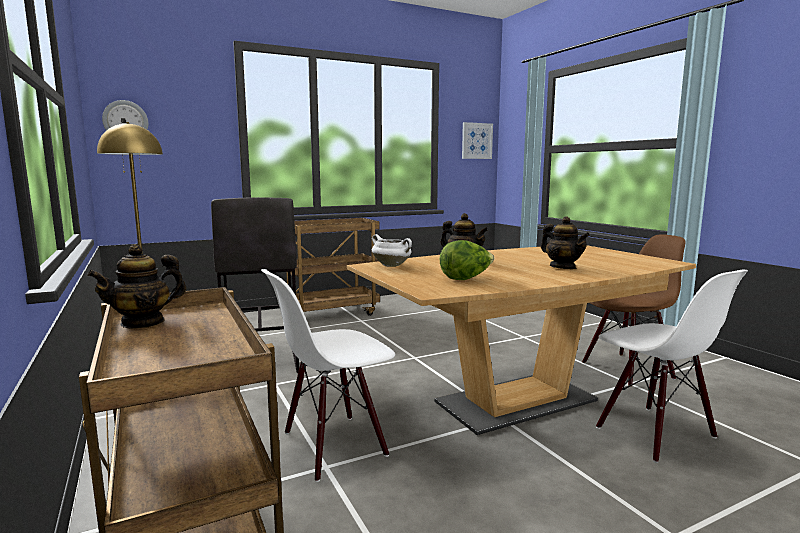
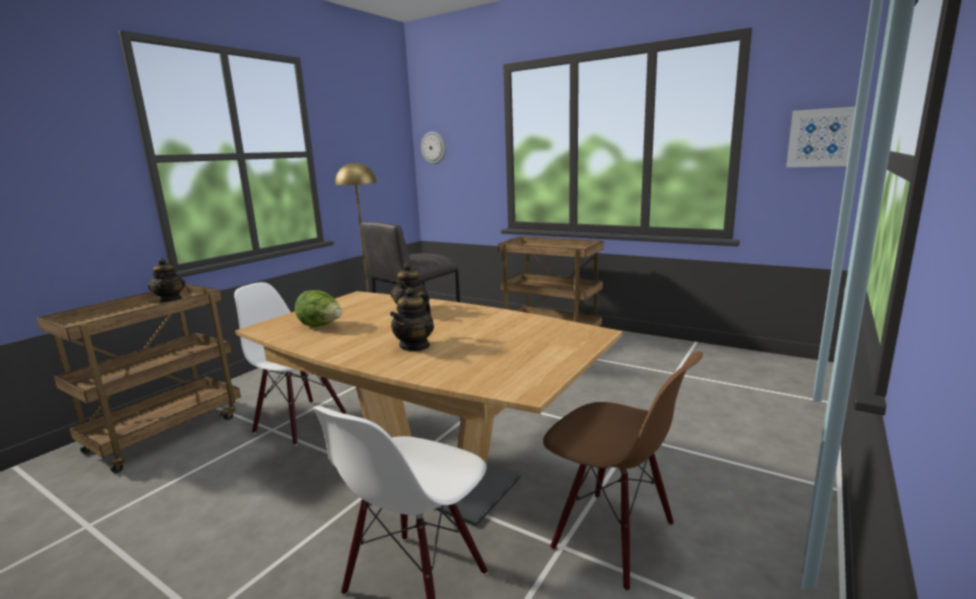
camera: 60 degrees right, 5 degrees up
teapot [87,244,186,329] -> teapot turned 135 degrees counterclockwise [148,258,185,302]
white cooking pot [372,234,412,267] -> none

